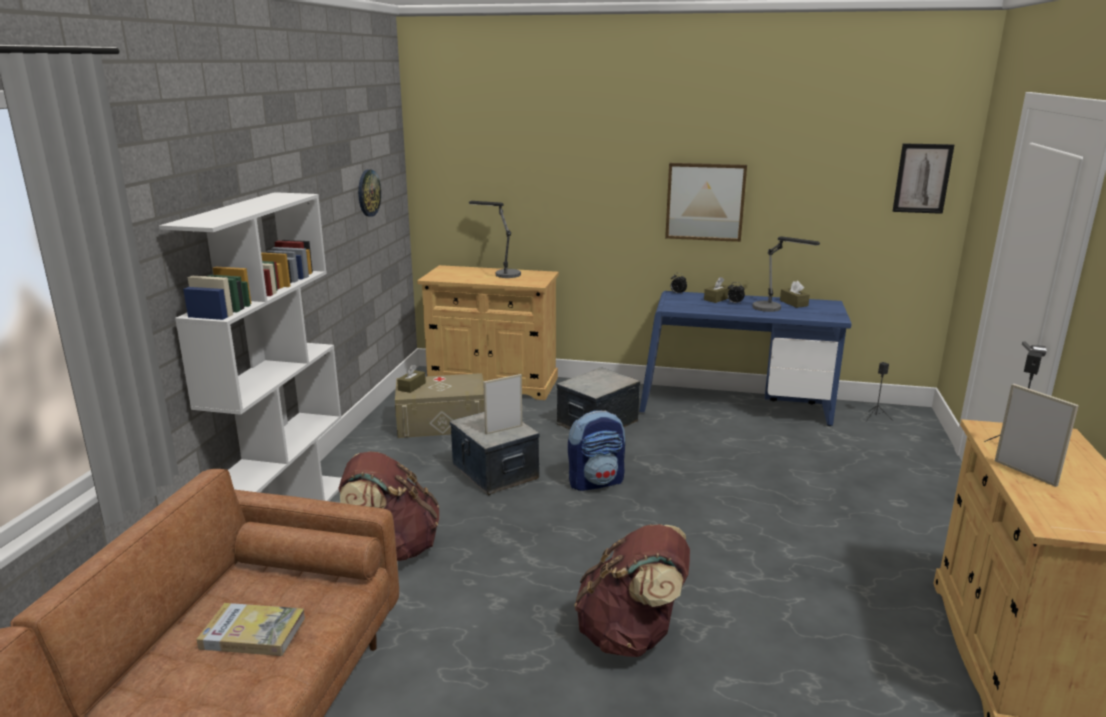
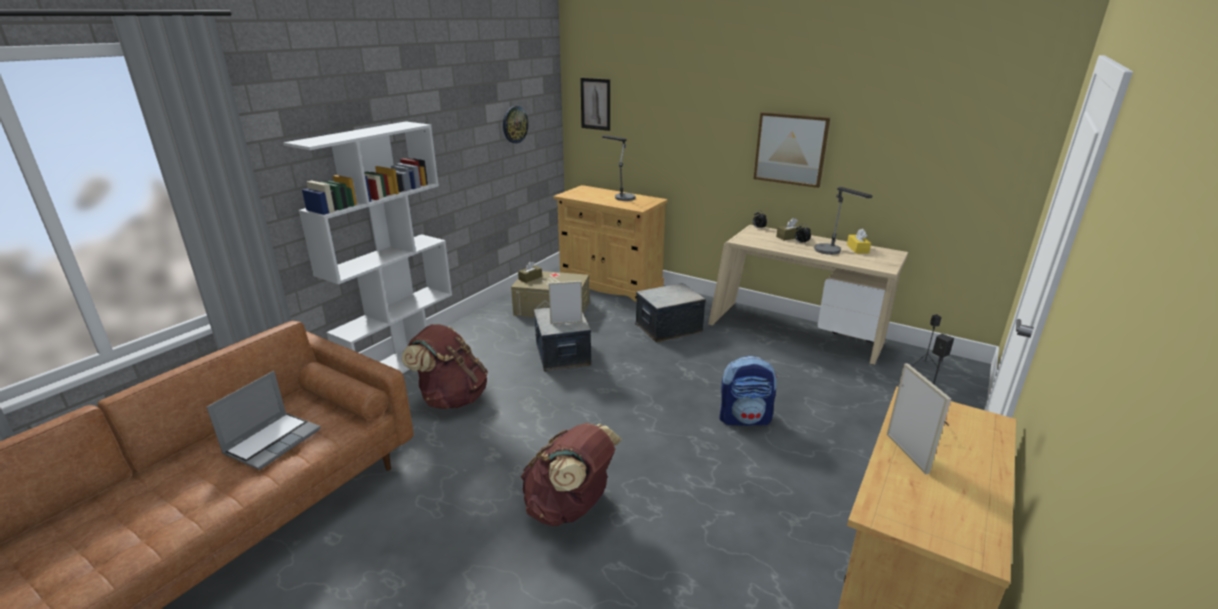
camera: 20 degrees right, 5 degrees up
book [197,603,305,656] -> laptop [207,371,321,470]
backpack [568,410,625,491] -> backpack moved to [719,356,777,426]
blue desk [639,291,852,426] -> beige desk [708,225,908,365]
brown tissue box [780,281,810,308] -> yellow tissue box [847,229,871,254]
picture [892,143,954,214] -> picture moved to [581,78,610,131]

